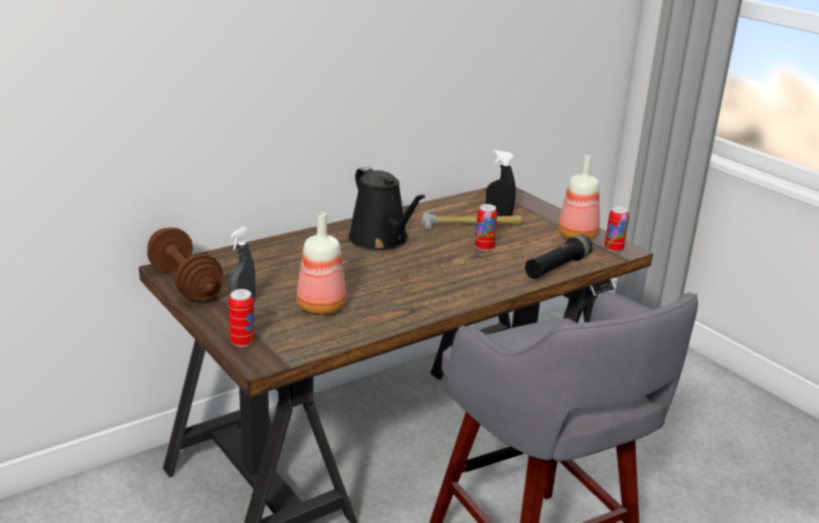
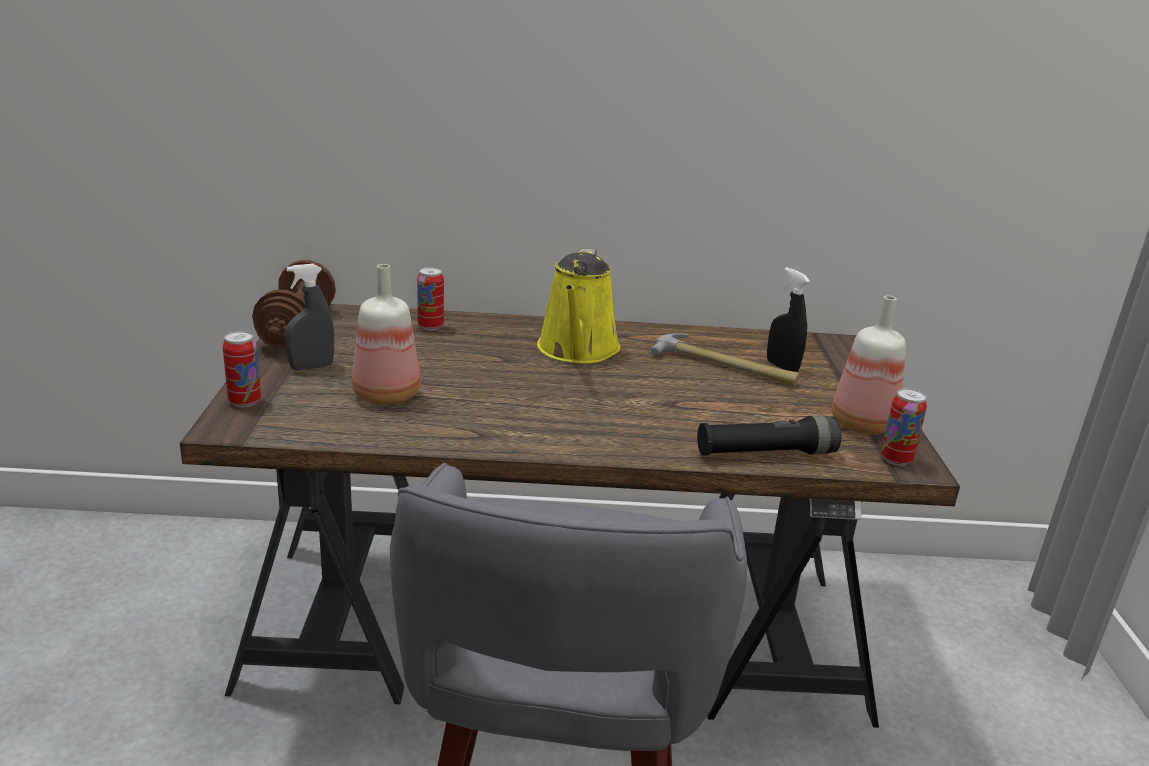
camera: 35 degrees right, 0 degrees up
black watering can [349,166,425,250] -> yellow watering can [537,249,620,364]
can [475,204,497,251] -> can moved to [417,267,444,330]

